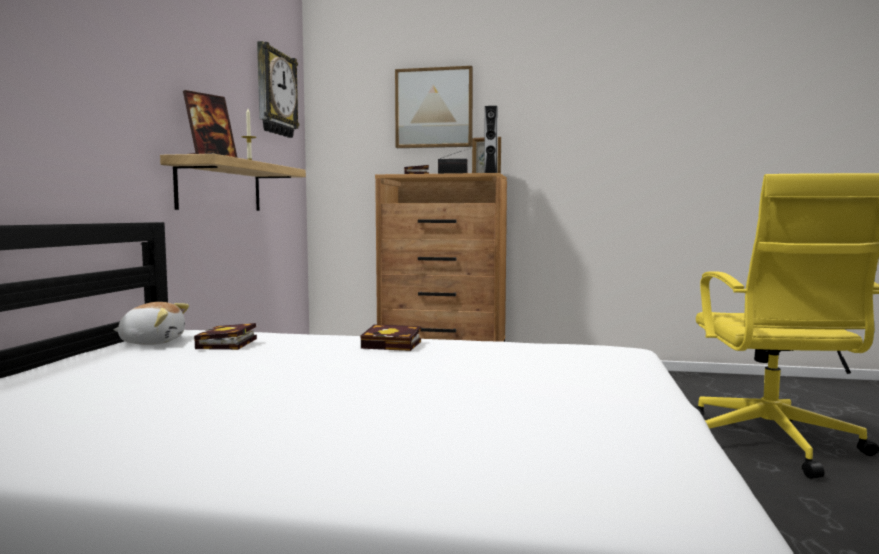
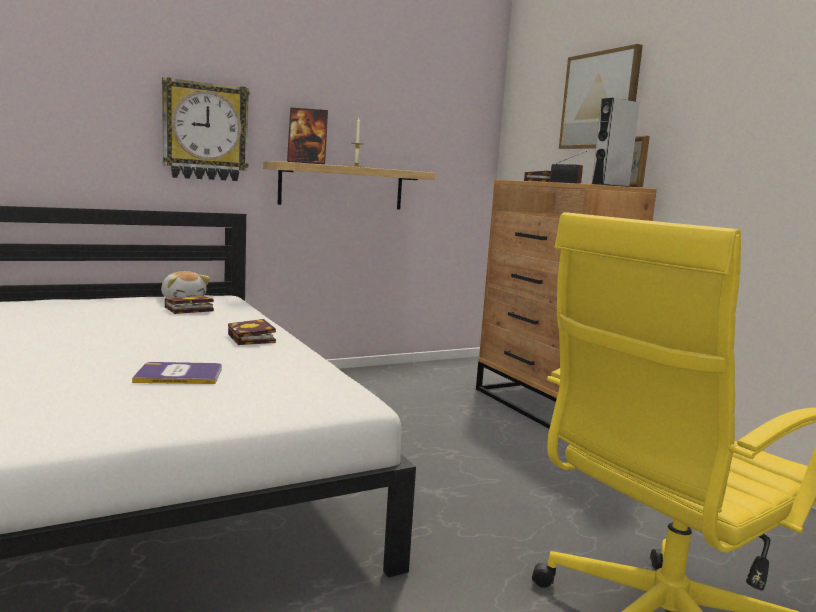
camera: 50 degrees right, 5 degrees up
wall clock [257,41,299,138] -> wall clock moved to [162,77,250,181]
none -> book [132,362,222,384]

